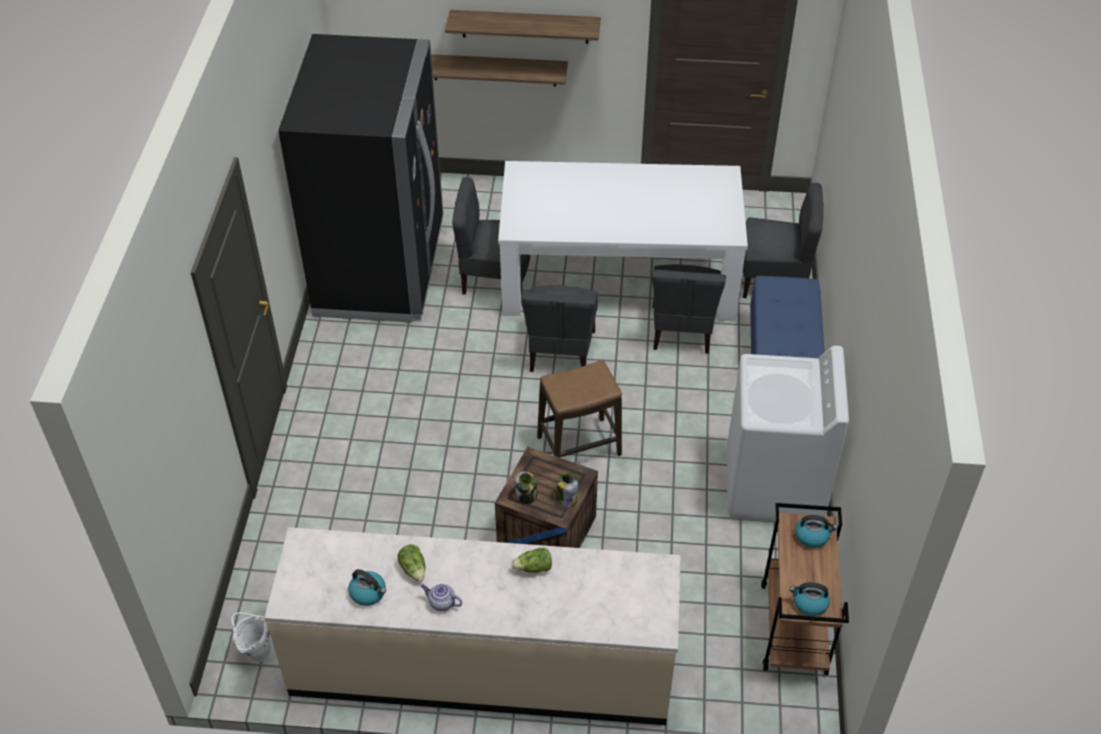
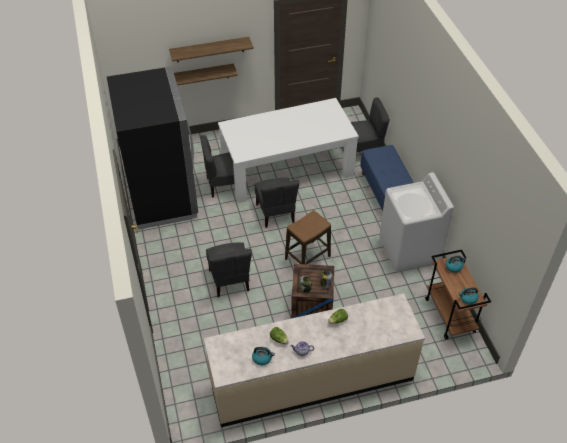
camera: 20 degrees left, 0 degrees up
white bucket [231,613,271,662] -> none
grey chair [652,264,726,354] -> grey chair moved to [206,242,252,297]

